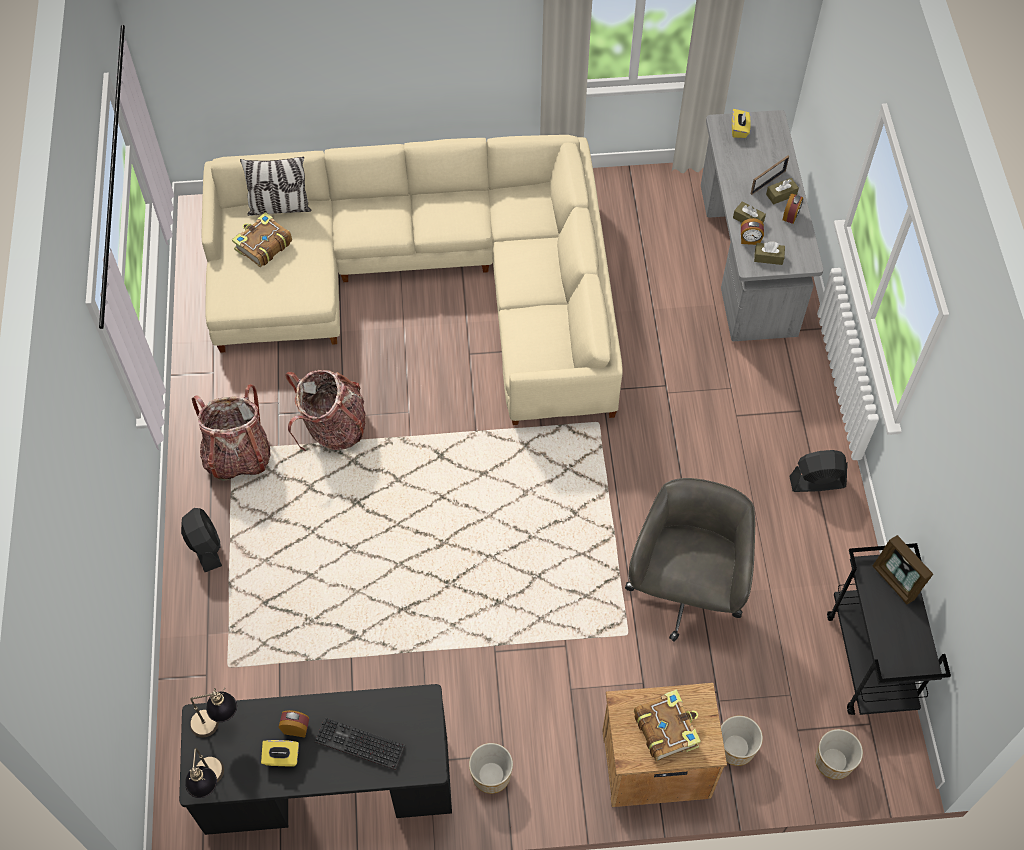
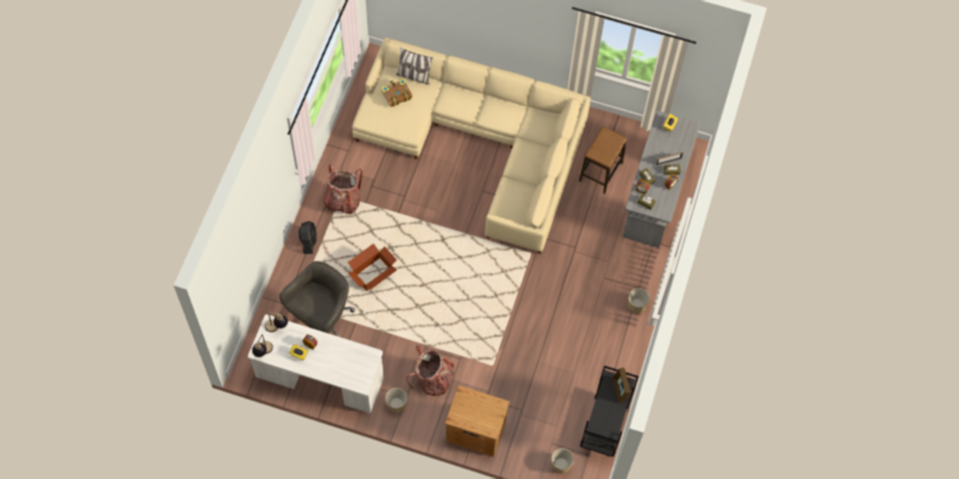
camera: 20 degrees right, 5 degrees up
black desk [179,684,452,835] -> white desk [248,314,384,414]
backpack [285,370,366,451] -> backpack moved to [406,346,455,396]
keyboard [314,717,405,770] -> none
grey office chair [625,478,755,642] -> grey office chair moved to [279,261,355,337]
book [634,689,701,762] -> none
planter [721,716,763,766] -> planter moved to [628,288,650,313]
black fan [789,450,848,492] -> none
none -> cardboard box [348,243,397,291]
none -> stool [579,127,627,194]

